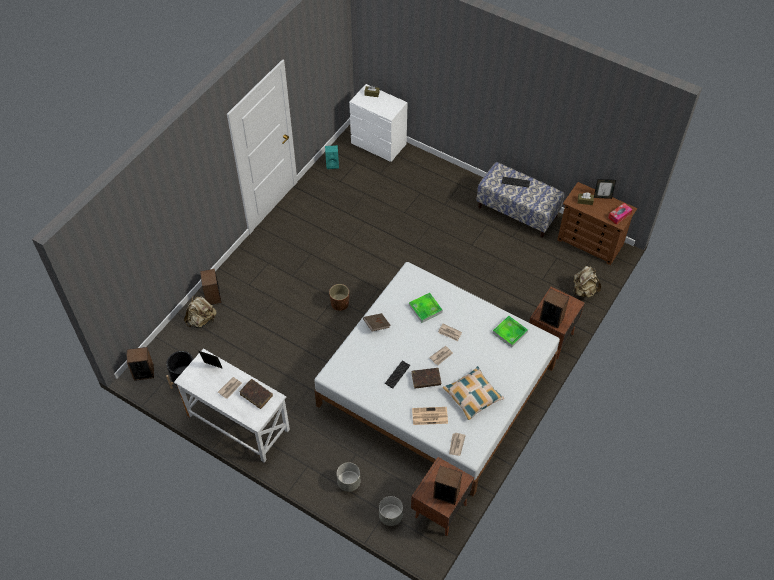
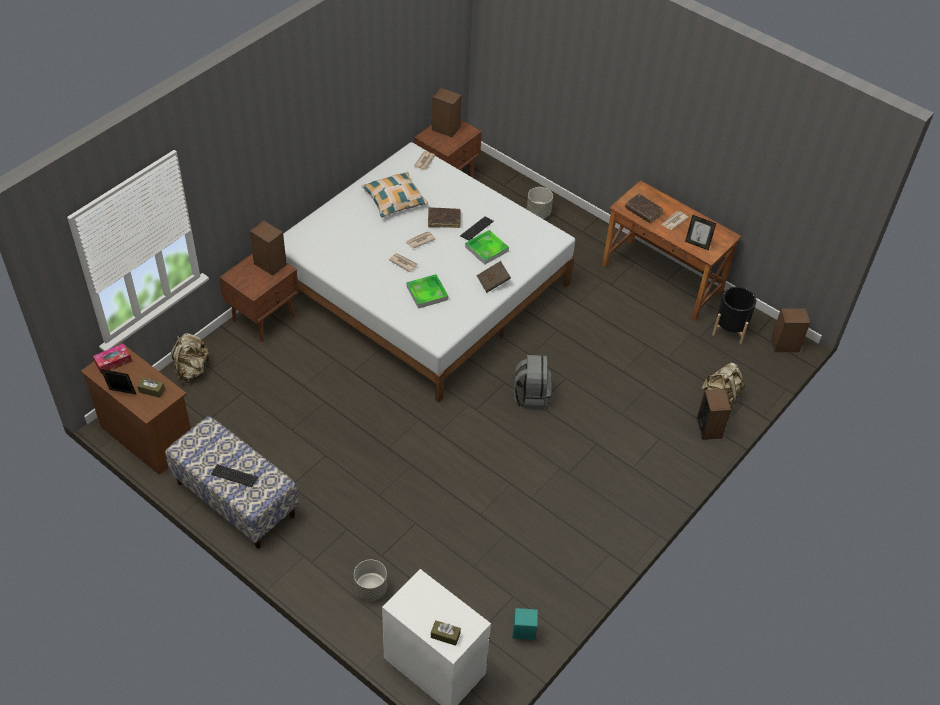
camera: 175 degrees left, 5 degrees down
white desk [174,348,290,462] -> brown desk [602,180,742,321]
brown planter [329,284,349,311] -> grey backpack [514,355,551,410]
grey planter [379,496,403,526] -> grey planter moved to [354,559,387,601]
newspaper [412,407,448,425] -> none
tray [493,316,528,348] -> tray moved to [465,230,509,265]

